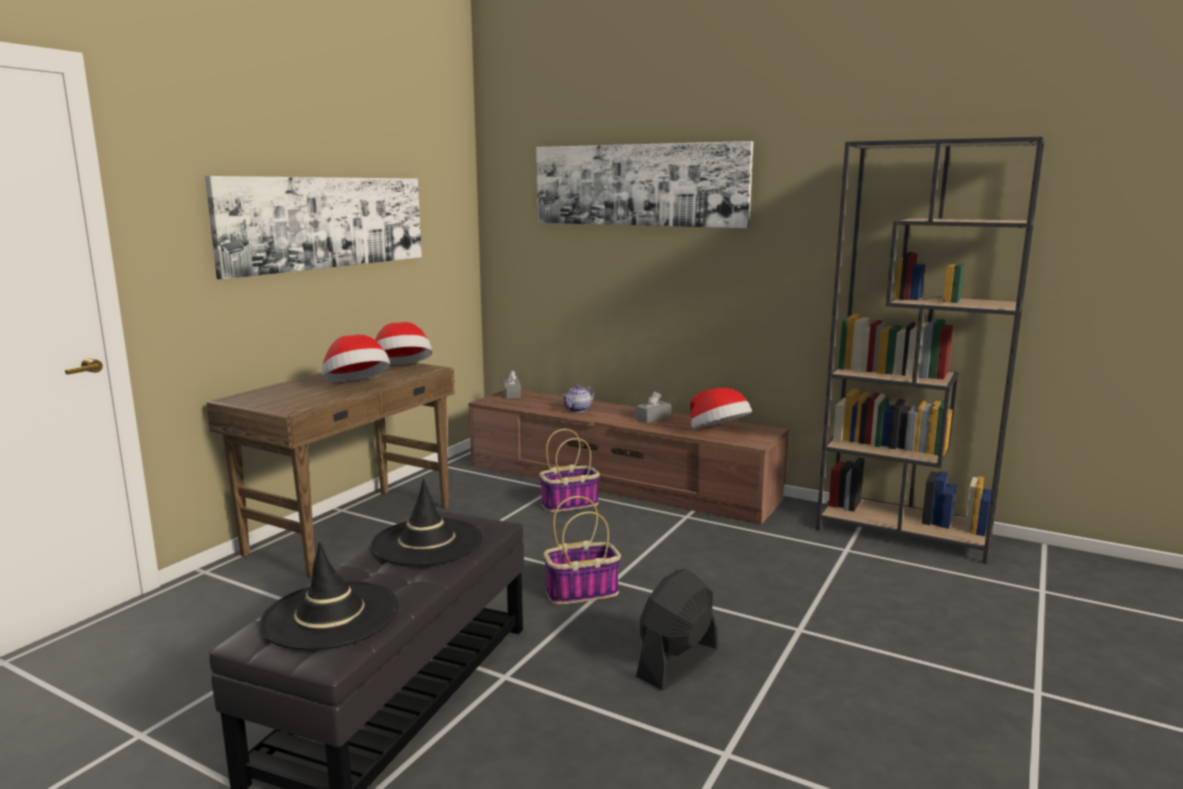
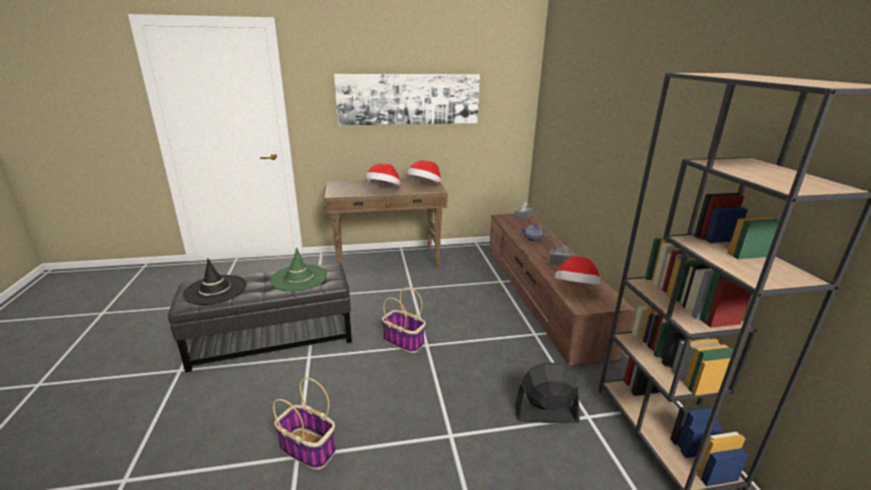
camera: 50 degrees right, 10 degrees up
black hat [371,478,482,566] -> green hat [270,247,327,291]
picture [536,141,753,228] -> none
basket [539,429,600,512] -> basket moved to [273,378,336,470]
black fan [636,569,718,690] -> black fan moved to [515,363,579,423]

